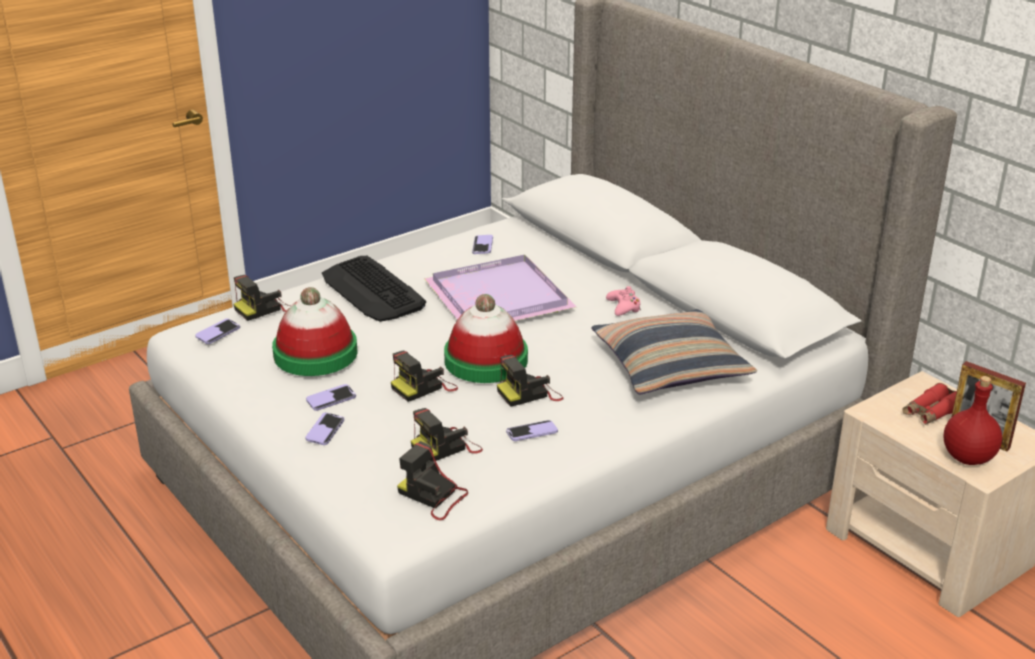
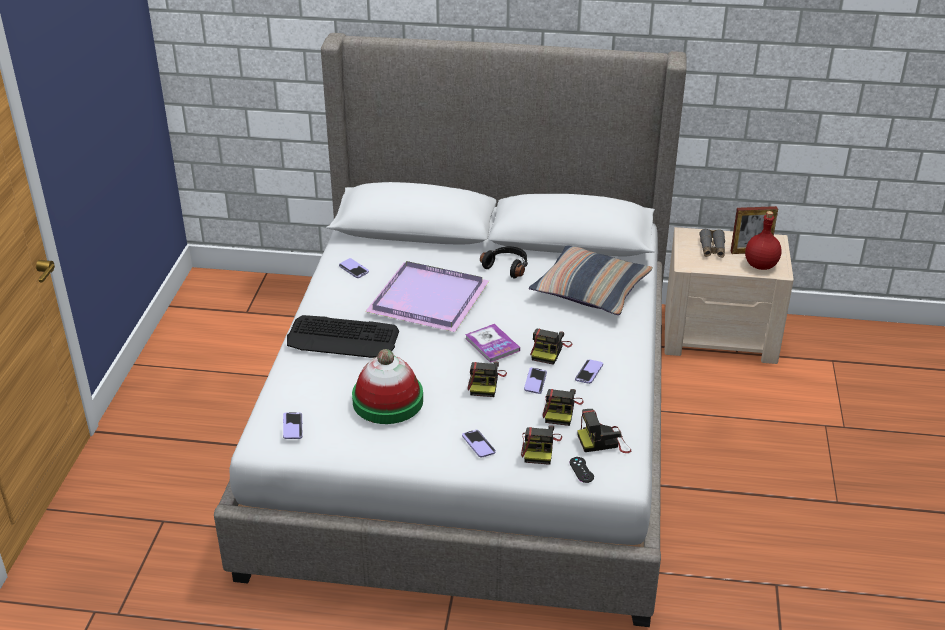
camera: 45 degrees left, 5 degrees up
camera [233,275,290,321] -> camera moved to [521,425,562,465]
phone [306,384,356,411] -> phone moved to [524,367,547,394]
hat [444,294,528,383] -> book [465,324,520,363]
pink game controller [606,286,641,316] -> black headphones [480,246,528,278]
red binoculars [902,383,957,425] -> grey binoculars [700,229,725,258]
none -> black game controller [570,457,594,483]

